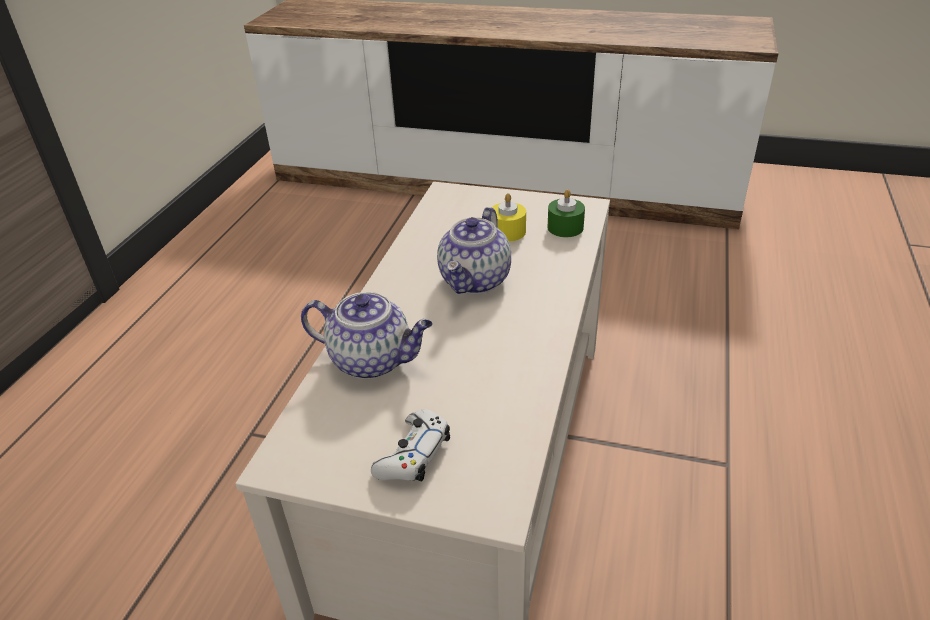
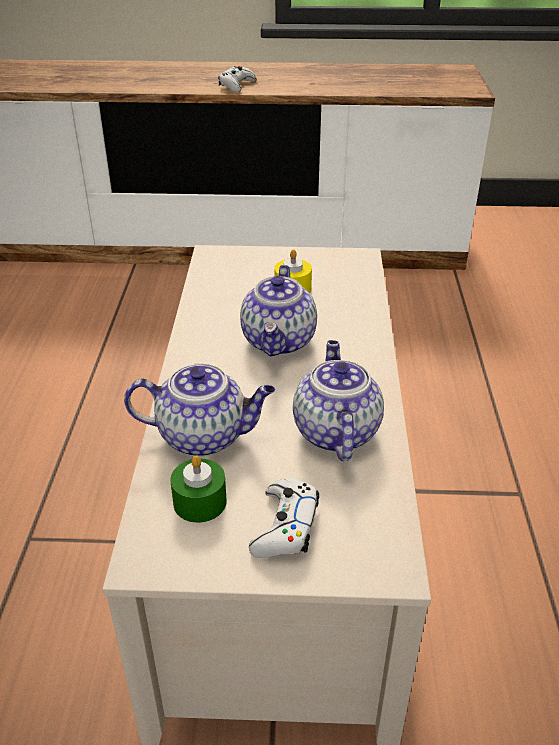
camera: 15 degrees left, 0 degrees up
green candle [548,189,585,237] -> green candle moved to [170,456,227,523]
none -> white game controller [218,66,257,92]
none -> teapot [293,340,384,461]

